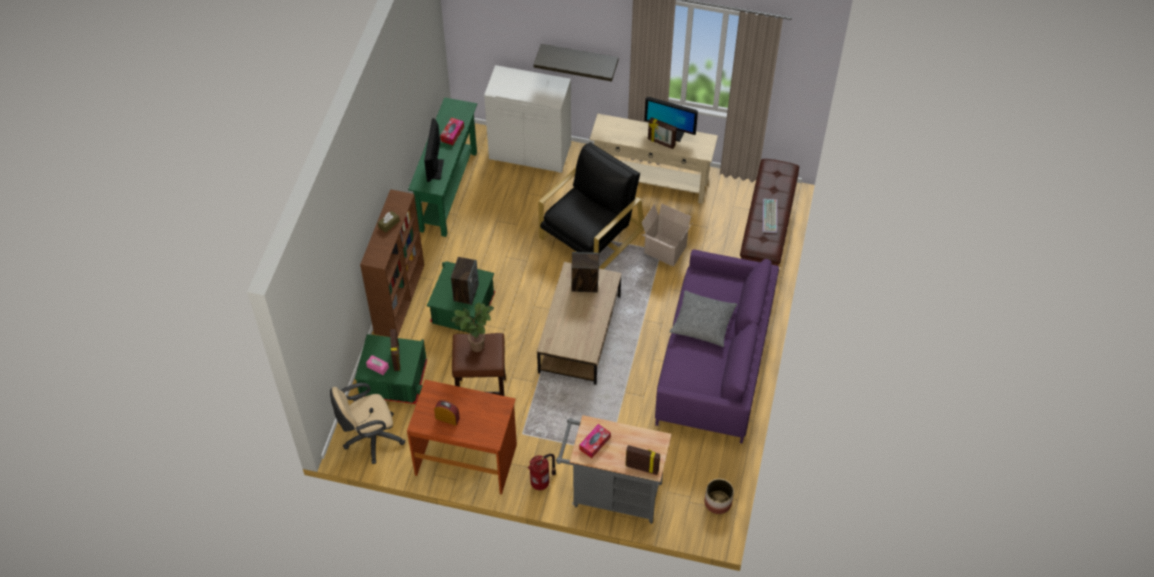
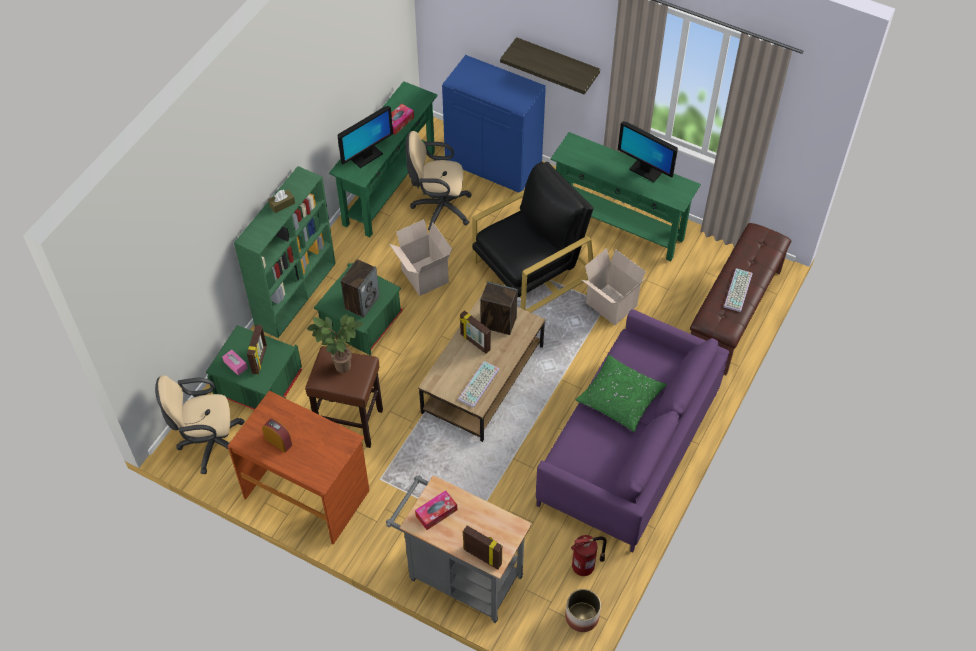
camera: 15 degrees right, 0 degrees up
brown bookcase [360,189,424,337] -> green bookcase [234,166,336,338]
monitor [424,118,444,182] -> monitor turned 150 degrees counterclockwise [337,106,393,168]
white cabinet [484,65,571,173] -> blue cabinet [442,55,546,193]
fire extinguisher [528,454,556,490] -> fire extinguisher moved to [571,535,607,576]
beige console table [590,114,718,204] -> green console table [551,132,701,261]
picture frame [648,117,677,149] -> picture frame moved to [459,310,491,354]
grey pillow [670,290,738,347] -> green pillow [575,355,667,432]
none -> cardboard box [389,219,452,296]
none -> beige office chair [405,131,472,230]
none -> keyboard [458,361,500,408]

